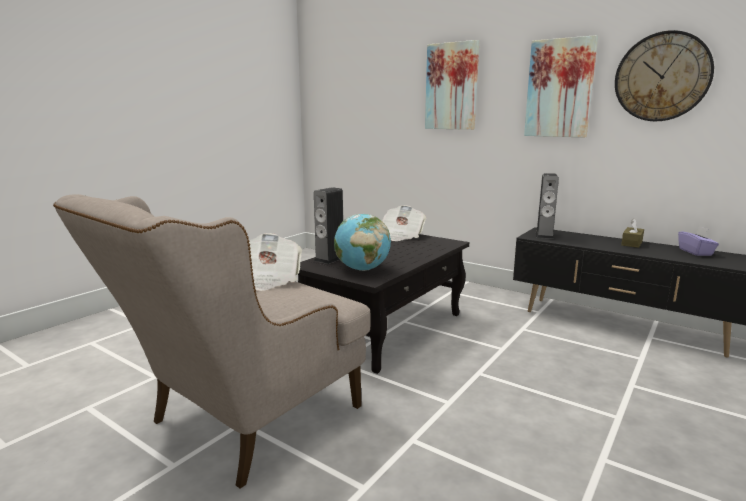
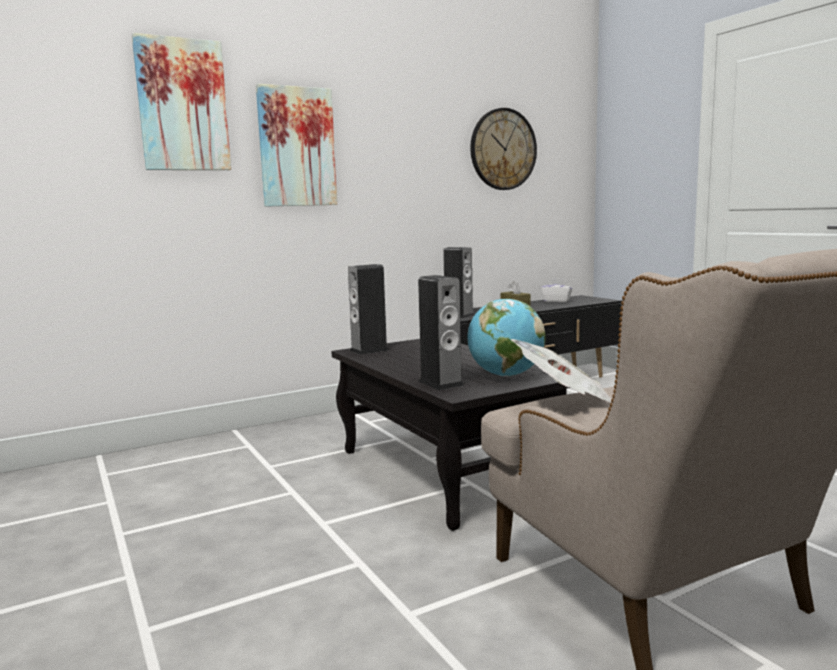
camera: 65 degrees left, 5 degrees down
newspaper [382,205,426,241] -> speaker [348,264,389,355]
picture [524,35,598,137] -> picture moved to [132,33,231,170]
purple tissue box [678,226,719,256] -> white tissue box [541,278,572,302]

